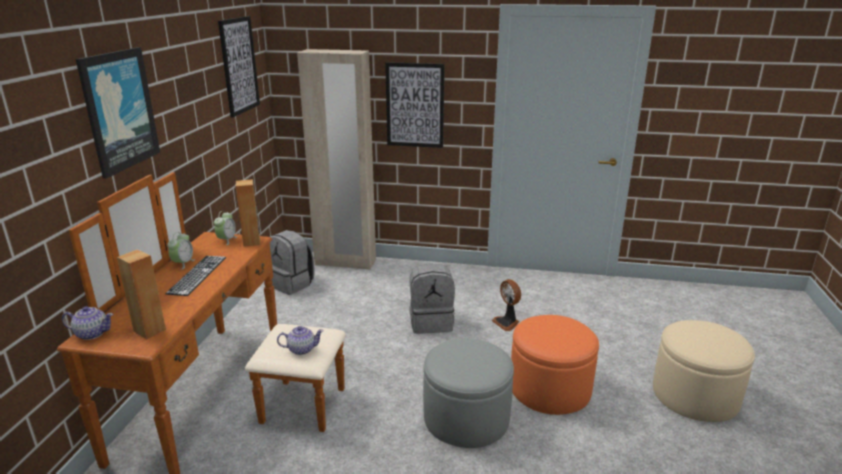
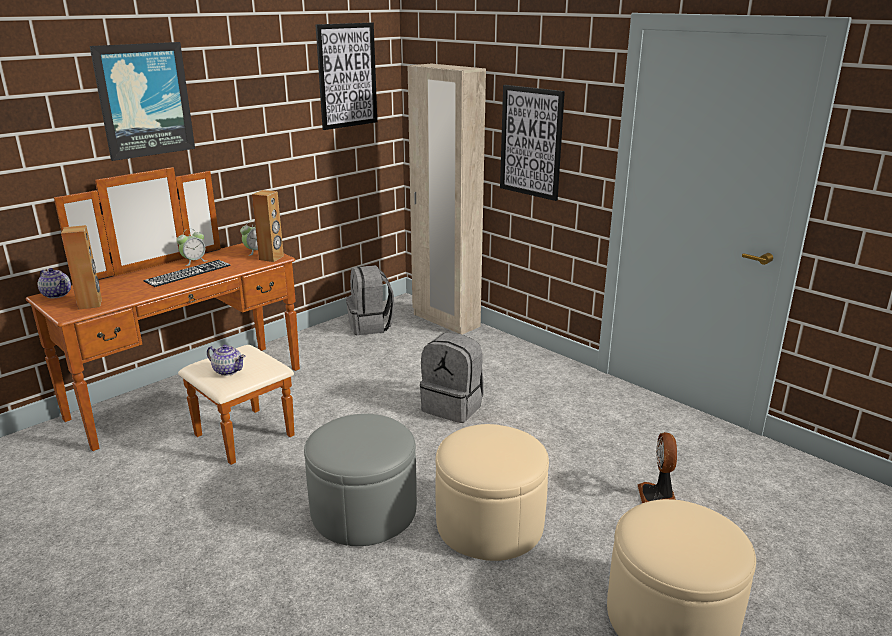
camera: 35 degrees right, 0 degrees up
fan [491,279,521,331] -> fan moved to [638,432,677,503]
orange ottoman [511,315,599,415] -> beige ottoman [435,424,549,561]

